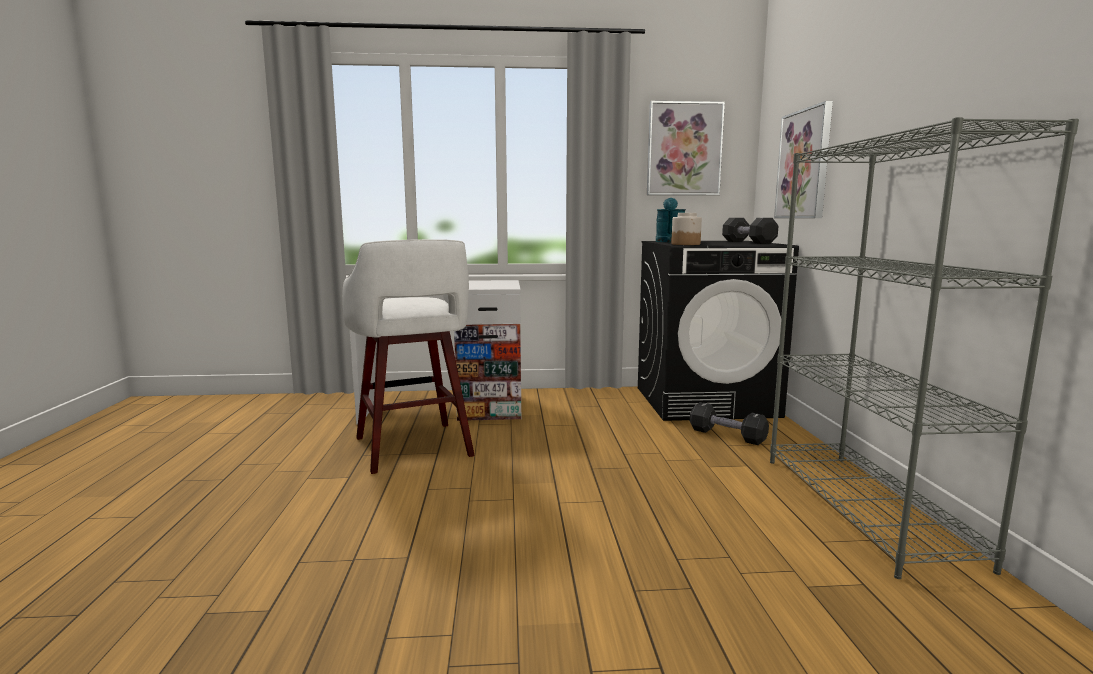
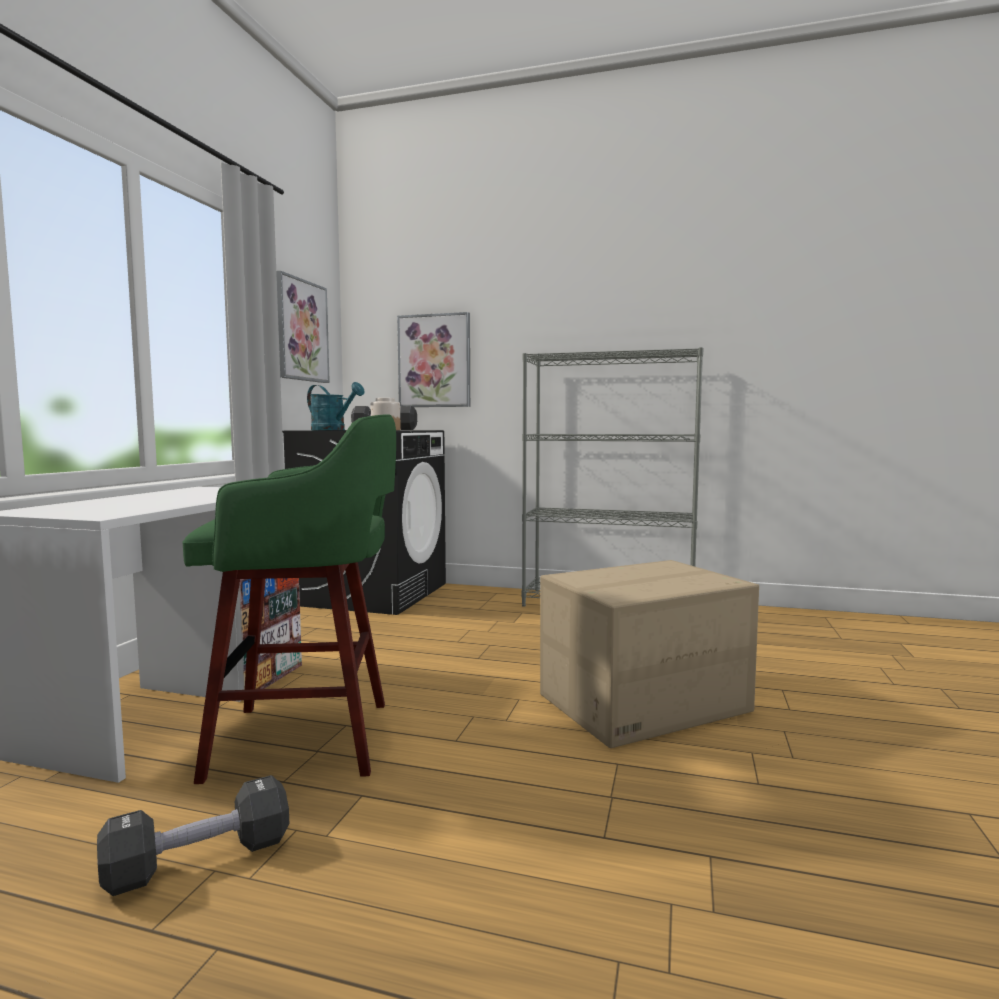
camera: 70 degrees left, 5 degrees down
white stool [342,239,475,474] -> green stool [182,414,396,784]
black dumbbell [690,402,769,445] -> black dumbbell moved to [97,775,289,896]
none -> cardboard box [540,560,759,748]

